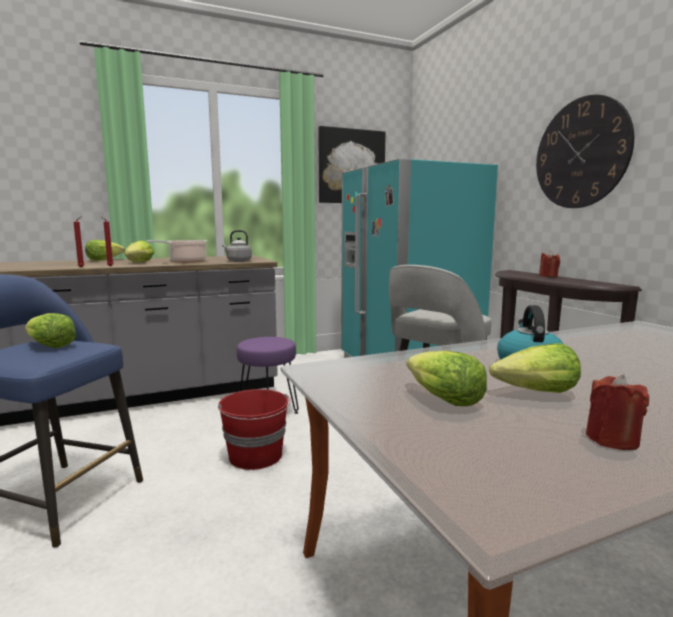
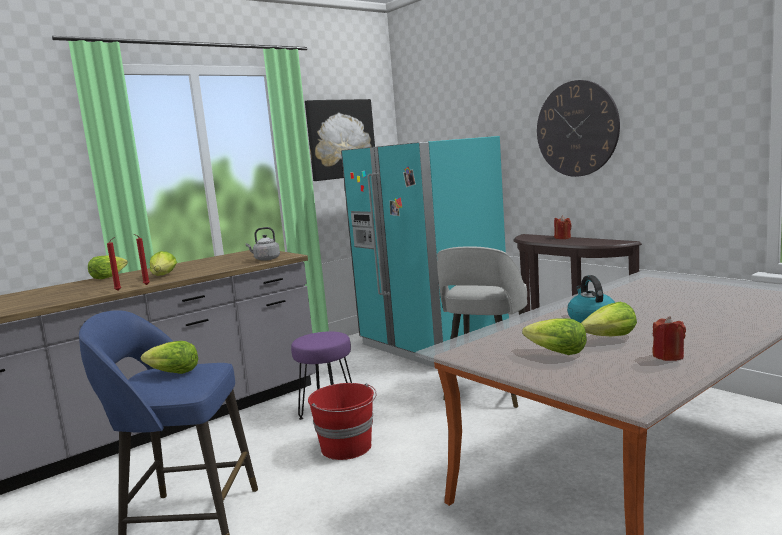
camera: 15 degrees left, 0 degrees up
cooking pot [147,240,207,263] -> none

